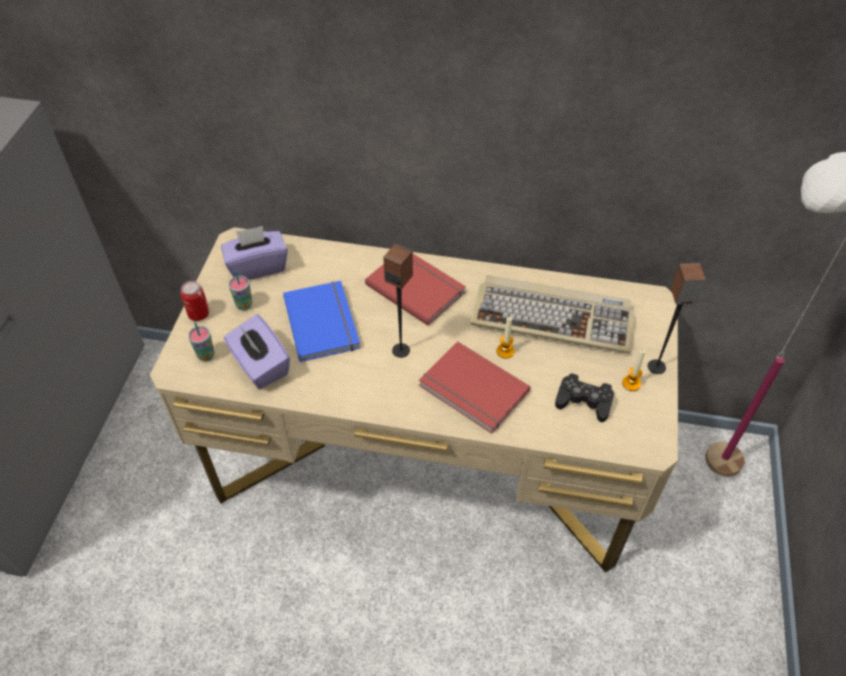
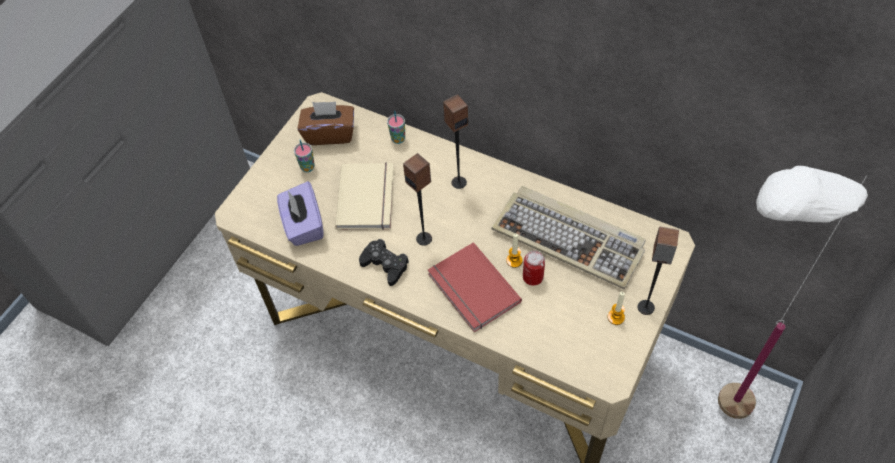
camera: 20 degrees right, 5 degrees up
can [180,281,210,321] -> can moved to [523,250,545,286]
cup [188,322,215,362] -> cup moved to [387,111,405,144]
purple tissue box [221,226,288,280] -> brown tissue box [298,102,354,145]
blue book [283,281,361,362] -> beige book [335,163,394,230]
red book [365,254,466,326] -> speaker [443,94,468,189]
black game controller [555,373,614,422] -> black game controller moved to [359,239,409,286]

